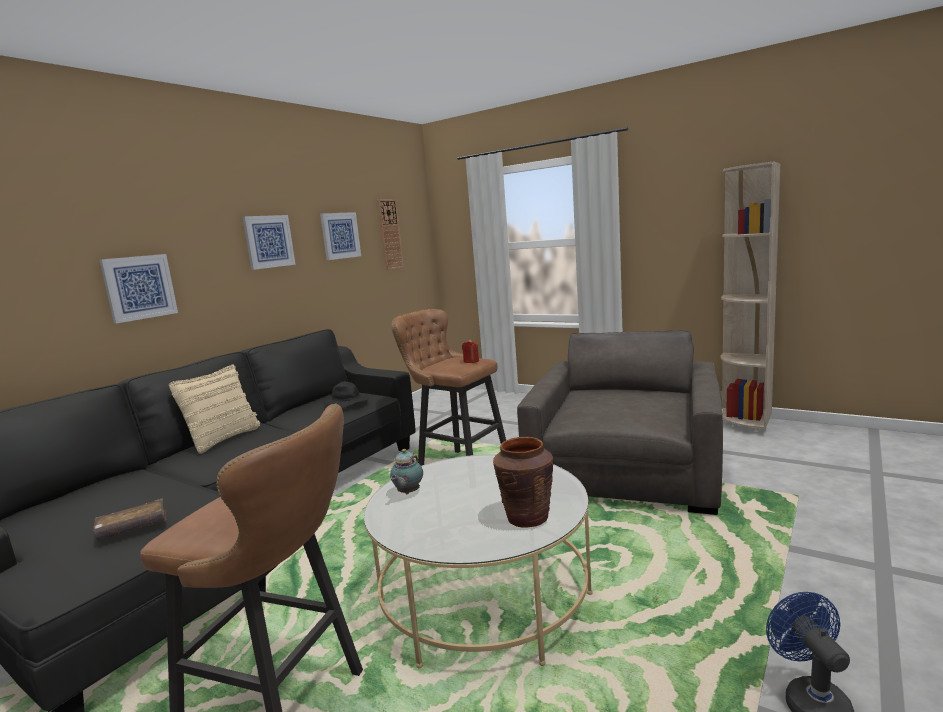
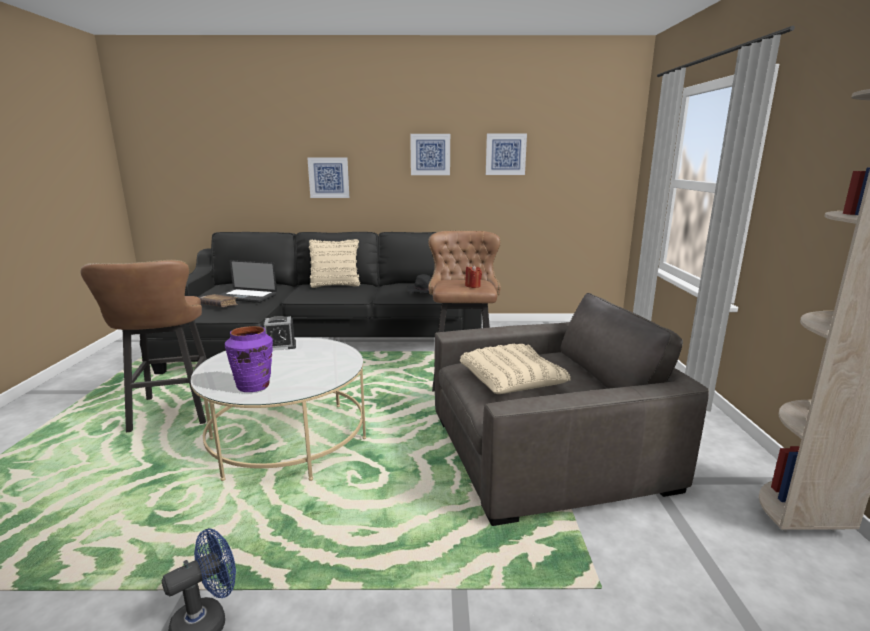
camera: 55 degrees right, 5 degrees up
wall clock [378,199,404,270] -> none
teapot [390,449,423,494] -> alarm clock [263,316,296,349]
brown vase [493,437,553,528] -> purple vase [225,326,273,392]
none -> laptop [219,260,277,303]
none -> beige pillow [460,343,571,394]

